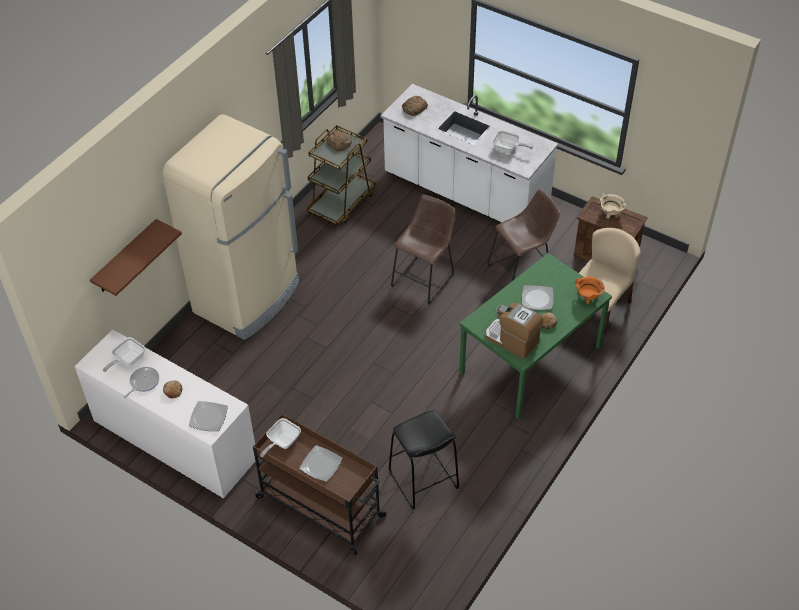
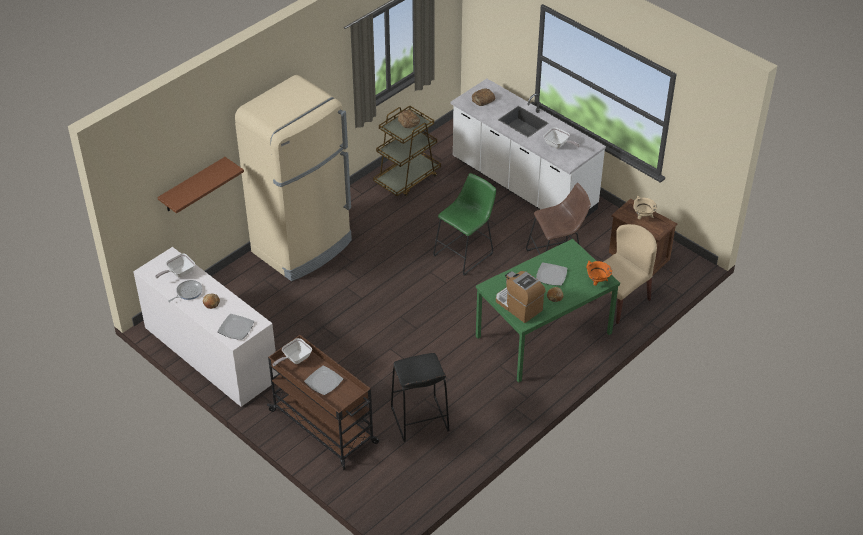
camera: 10 degrees right, 5 degrees down
brown stool [391,194,455,305] -> green stool [433,173,496,276]

